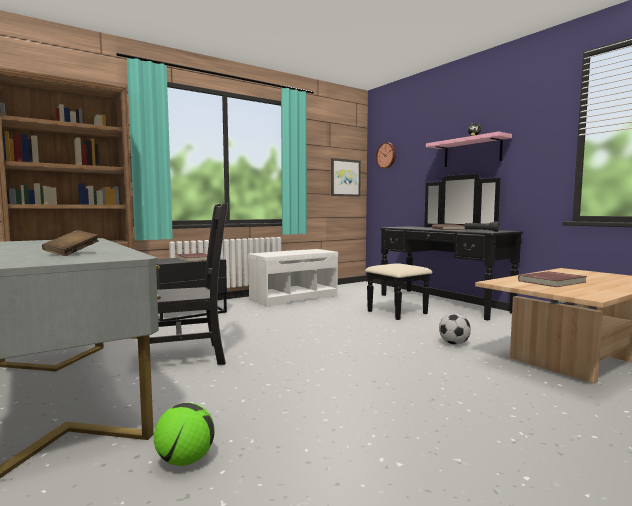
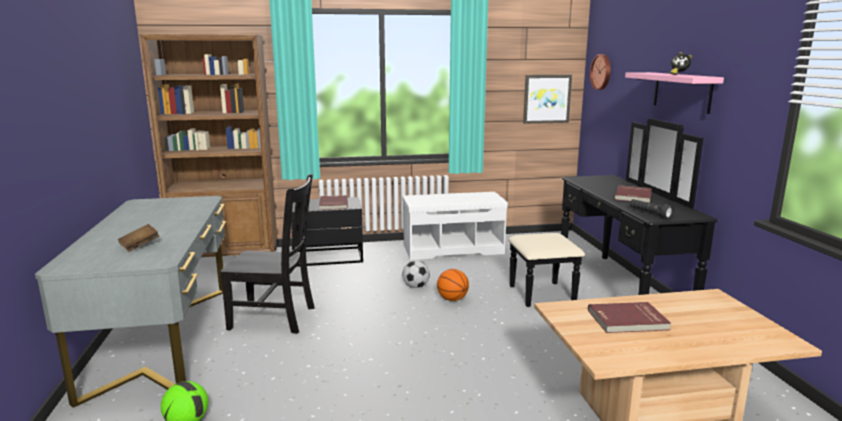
camera: 25 degrees right, 10 degrees up
football [439,313,471,345] -> football moved to [402,260,430,288]
none -> basketball [437,269,469,301]

